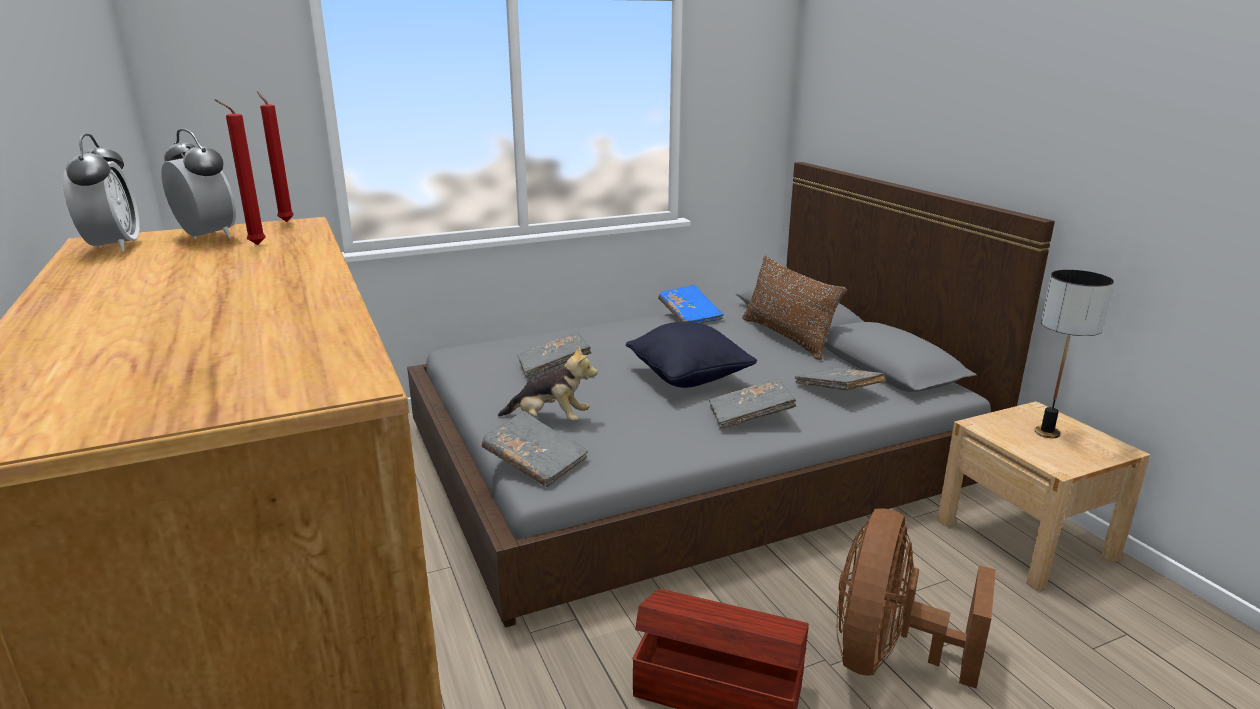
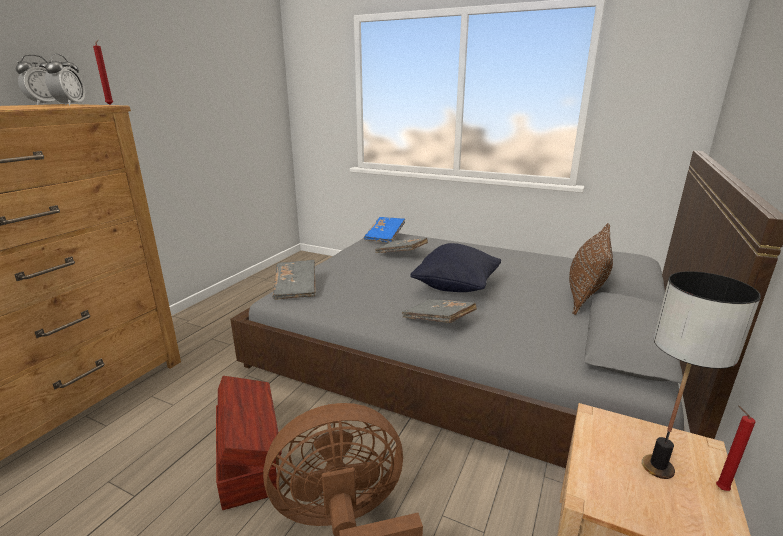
camera: 50 degrees right, 0 degrees up
red candle [215,99,266,245] -> red candle moved to [716,406,756,491]
plush toy [498,345,597,421] -> none
blue book [658,285,724,324] -> blue book moved to [364,217,405,243]
grey book [794,367,886,391] -> none

